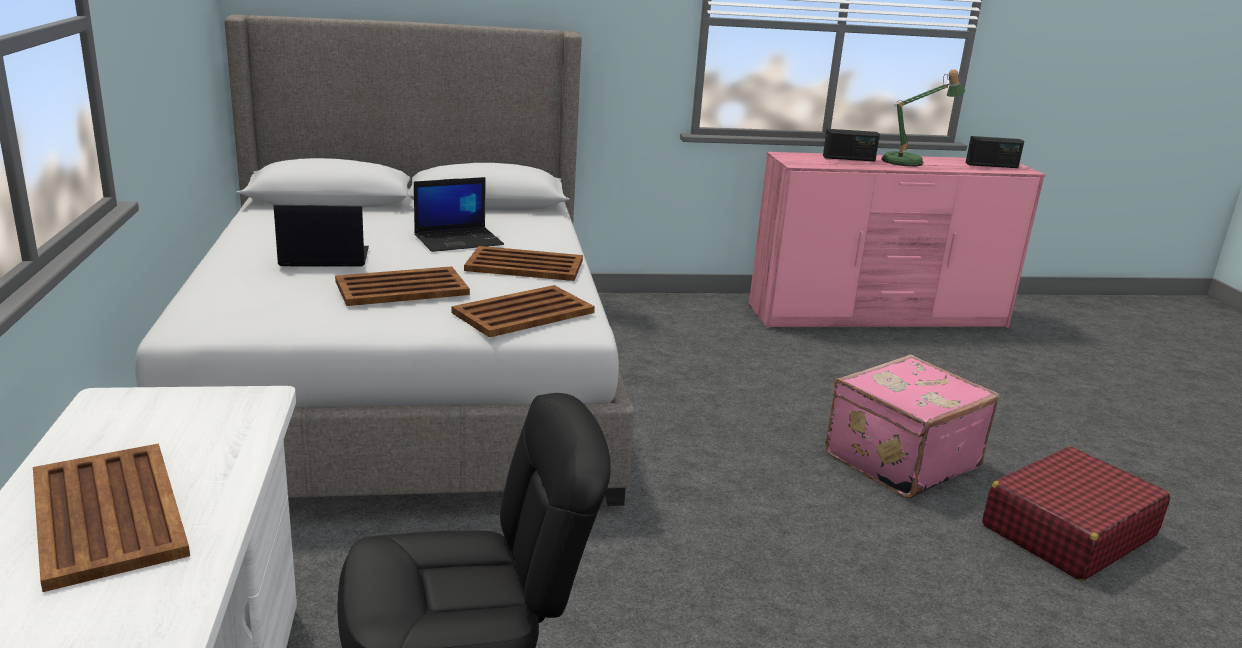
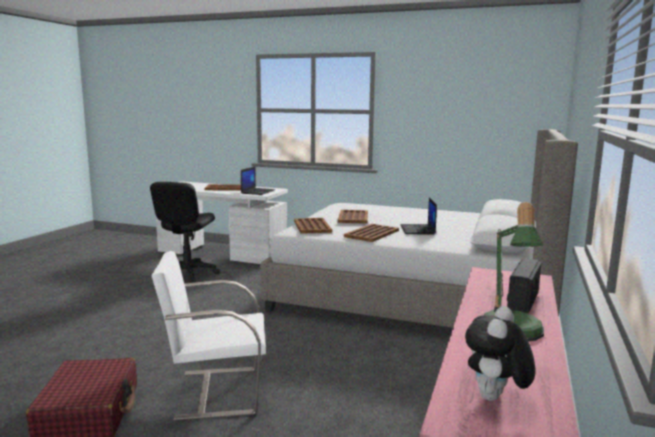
camera: 120 degrees right, 10 degrees down
laptop [273,205,369,267] -> laptop moved to [241,166,275,195]
pink suitcase [825,354,1000,499] -> white chair [151,251,266,421]
radio [966,136,1024,168] -> plush toy [465,306,535,401]

